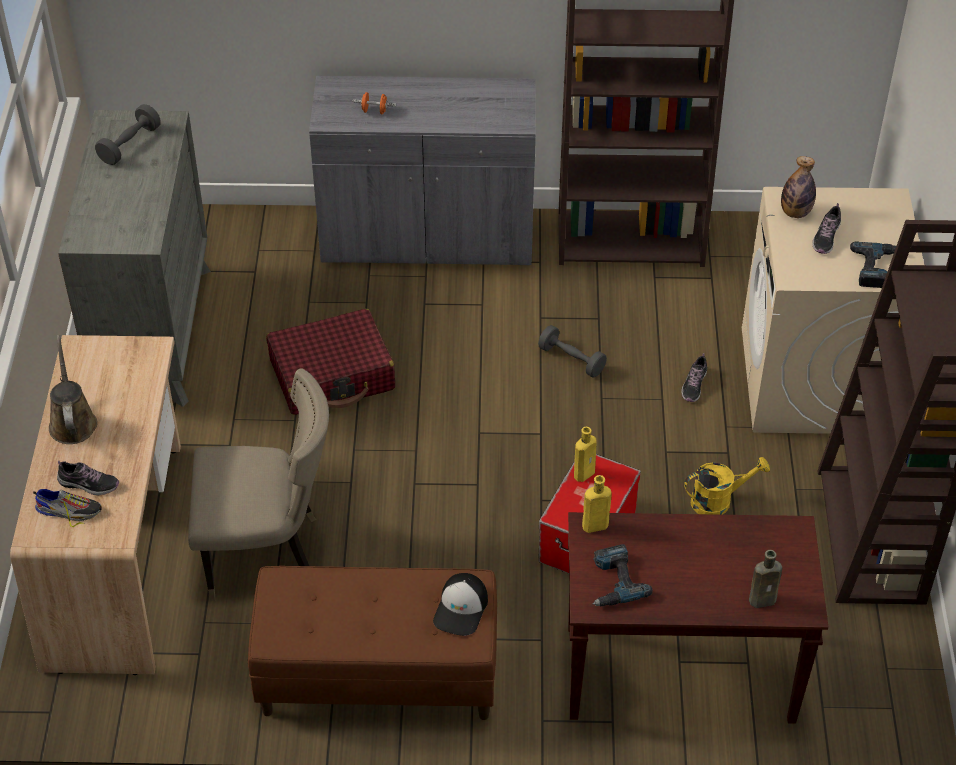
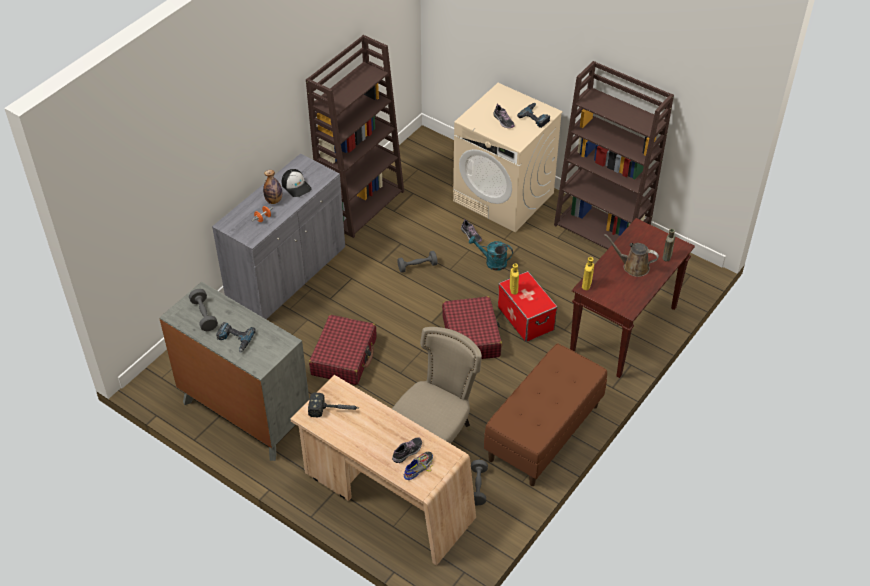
camera: 55 degrees left, 0 degrees up
brown watering can [49,335,98,444] -> brown watering can moved to [604,234,659,277]
cap [433,573,488,636] -> cap moved to [282,169,311,197]
power drill [592,544,653,606] -> power drill moved to [216,322,256,353]
yellow watering can [684,457,770,515] -> none
bottle [781,156,816,218] -> bottle moved to [263,170,282,204]
none -> hammer [308,392,357,418]
none -> red suitcase [442,296,502,359]
none -> turquoise watering can [469,236,513,270]
none -> grey dumbbell [471,460,488,505]

